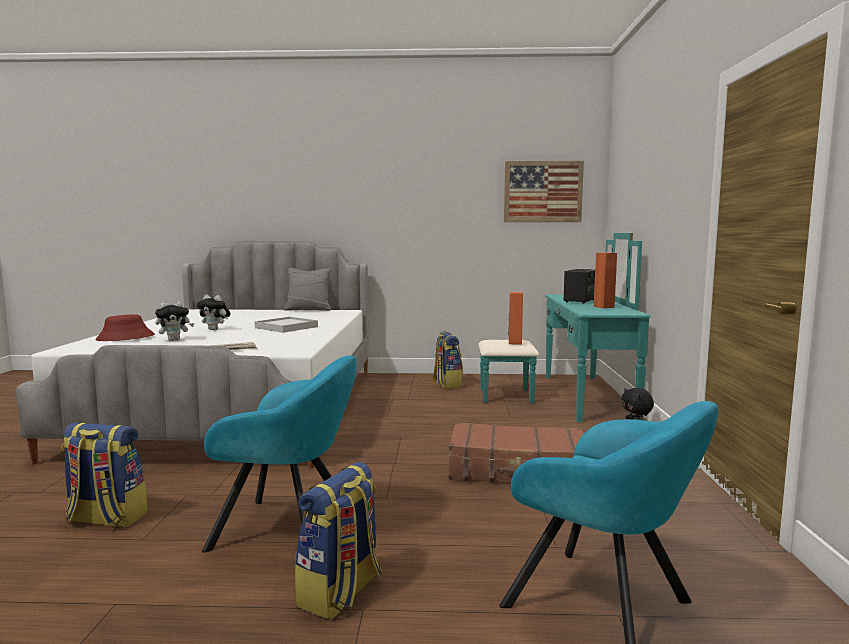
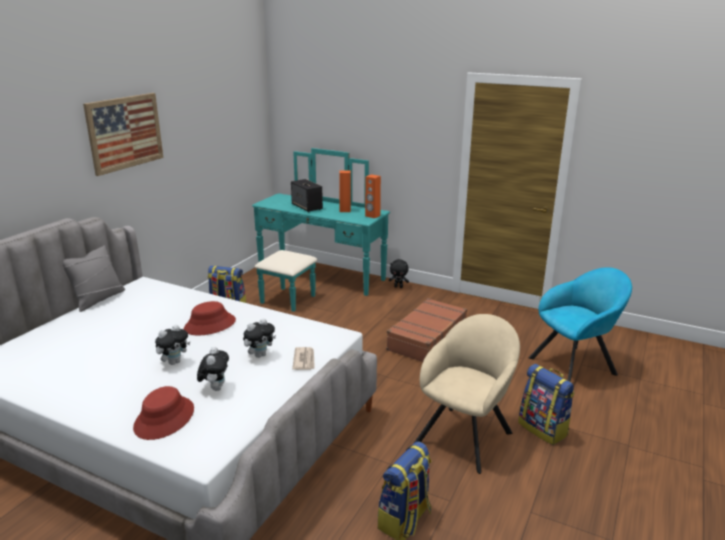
camera: 65 degrees left, 15 degrees up
turquoise armchair [202,355,357,553] -> beige armchair [414,314,520,474]
white tray [254,317,318,333] -> red hat [184,301,236,335]
picture [504,161,584,222] -> picture moved to [83,93,163,176]
orange speaker [508,292,523,345] -> orange speaker moved to [365,174,381,218]
none -> plush toy [243,318,276,358]

